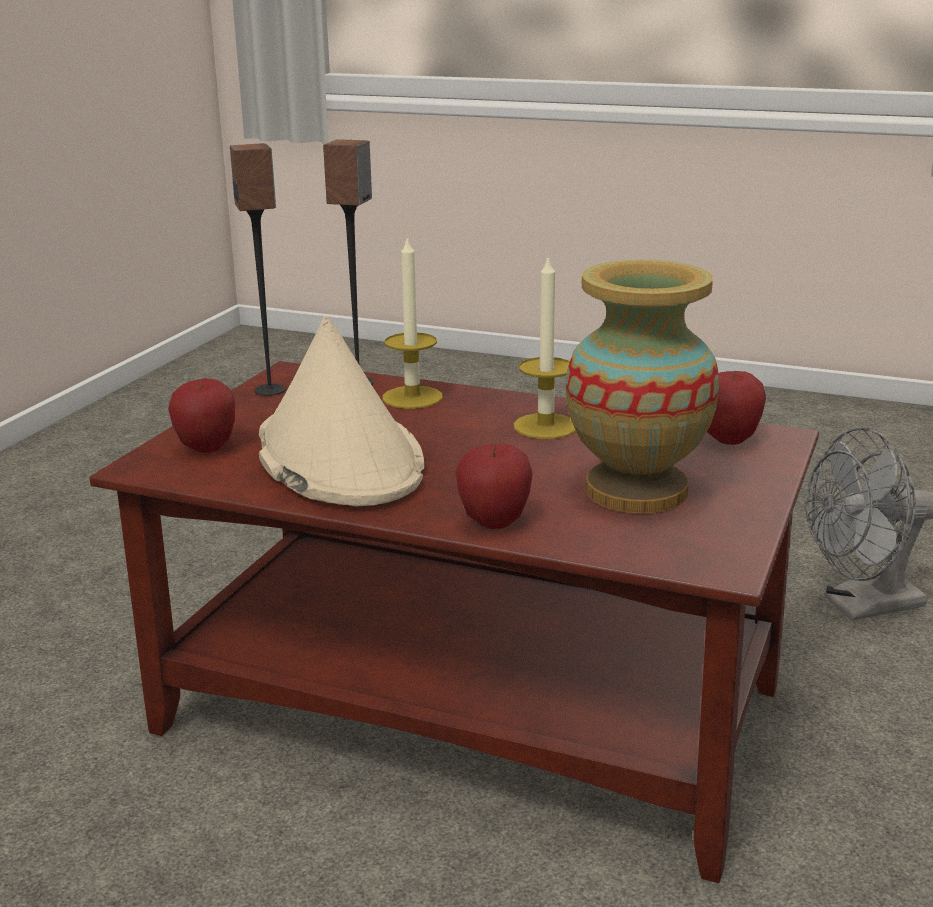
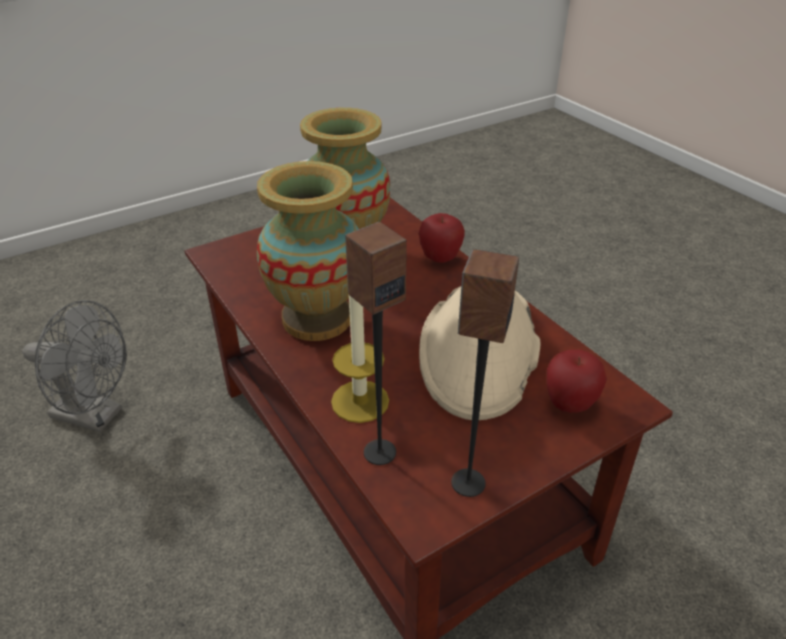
camera: 145 degrees left, 15 degrees up
candle [514,254,576,439] -> vase [257,161,359,341]
apple [707,371,766,445] -> none

